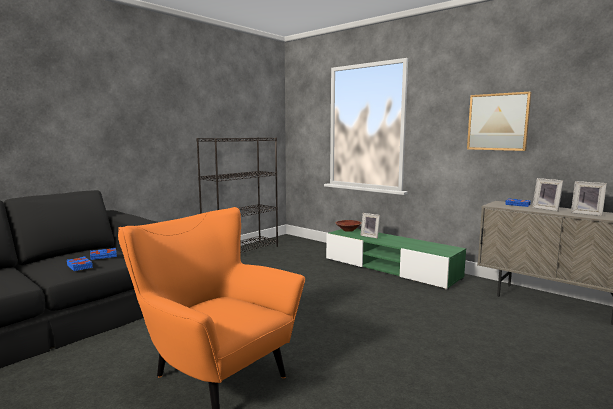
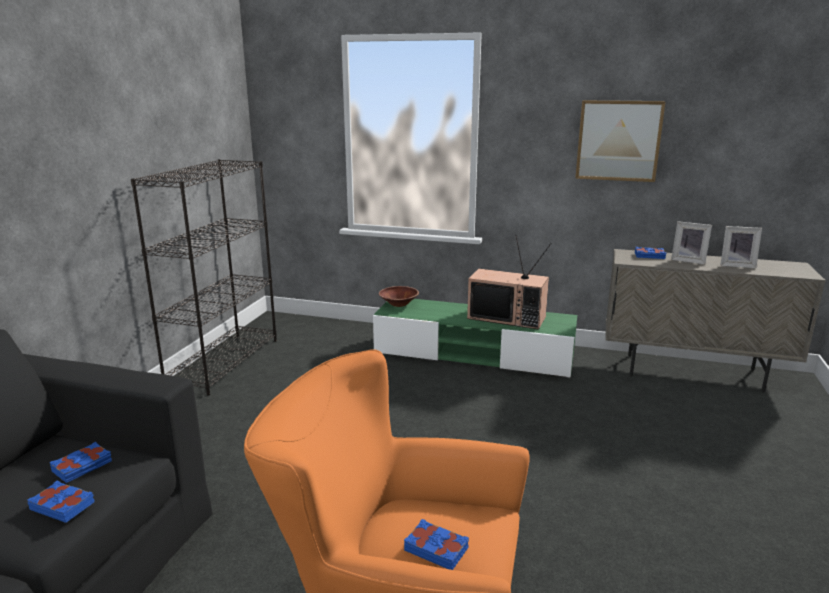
camera: 25 degrees left, 10 degrees up
picture frame [360,213,380,238] -> none
none -> blue book [404,519,469,570]
none -> television [467,235,552,330]

